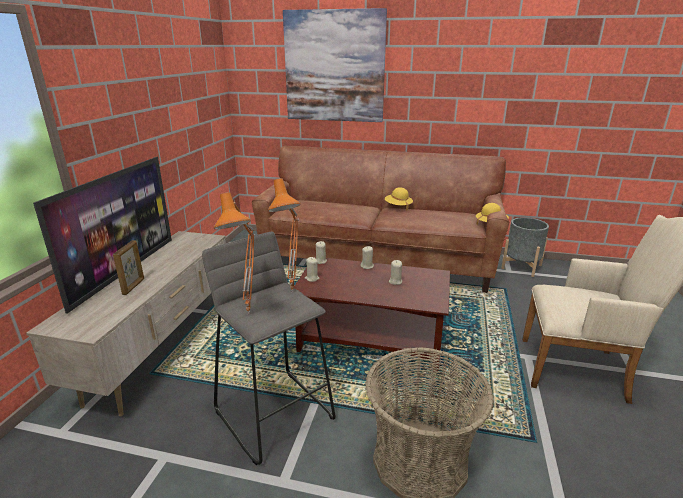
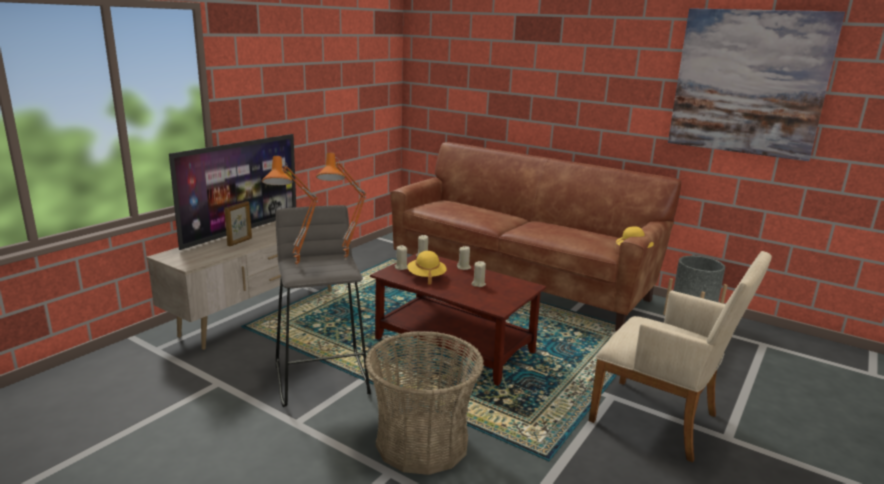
camera: 20 degrees right, 5 degrees down
picture [283,8,387,122] -> picture moved to [668,8,845,161]
yellow hat [385,187,413,211] -> yellow hat moved to [408,251,447,285]

